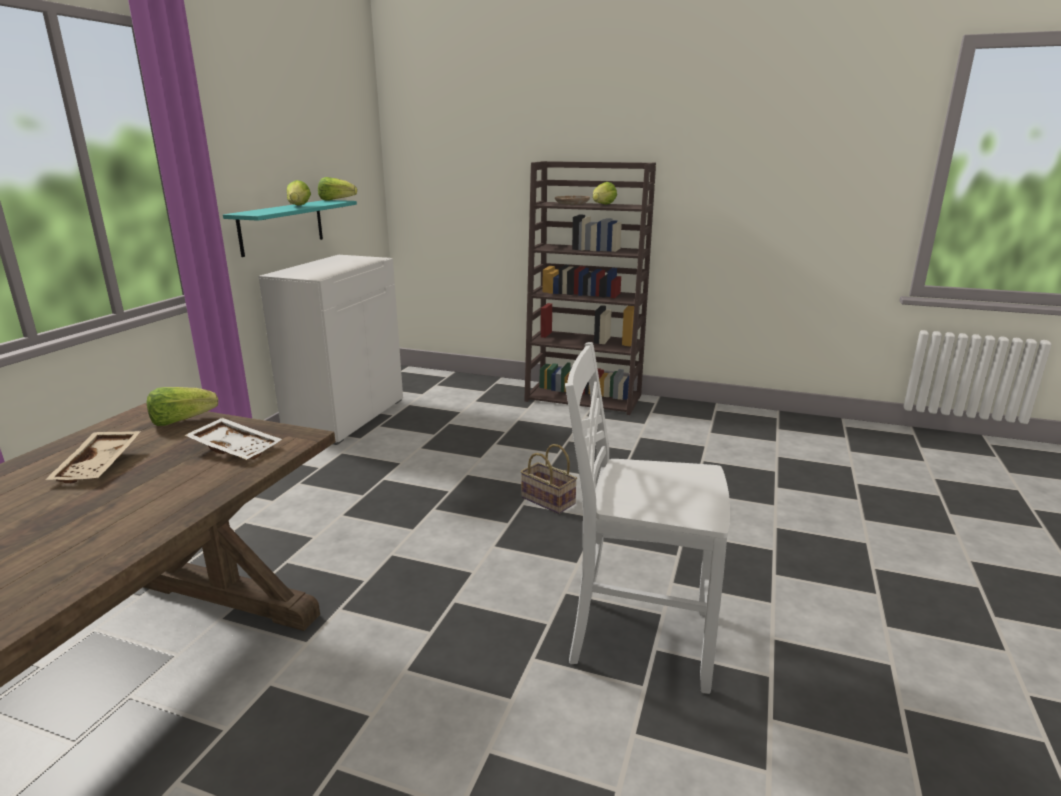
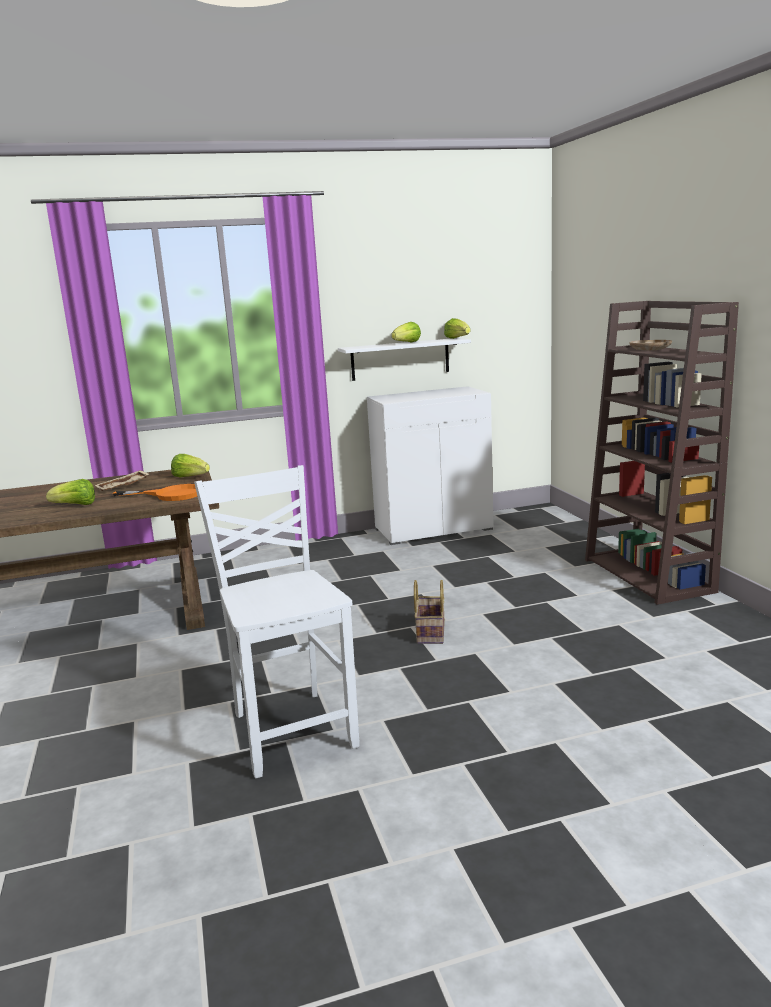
camera: 55 degrees right, 5 degrees down
white tray [184,418,282,460] -> orange frying pan [112,484,197,501]
turquoise shelf [223,200,357,257] -> white shelf [338,338,471,381]
lettuce [593,182,617,205] -> lettuce moved to [46,479,95,505]

